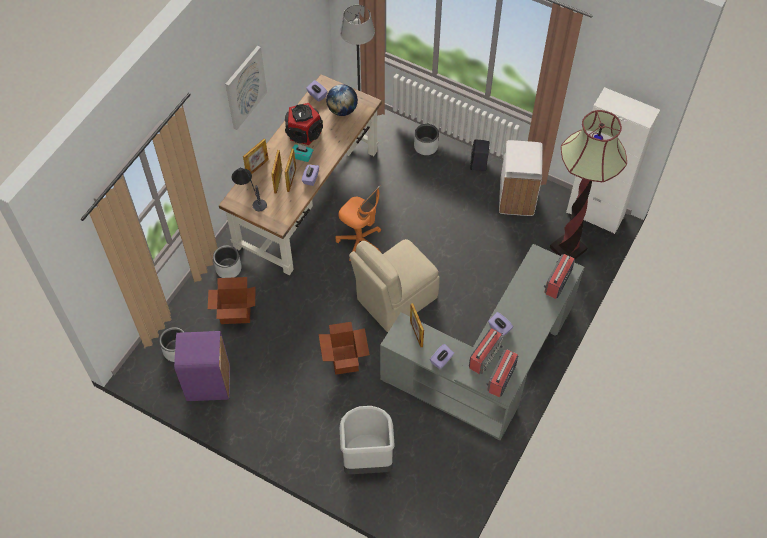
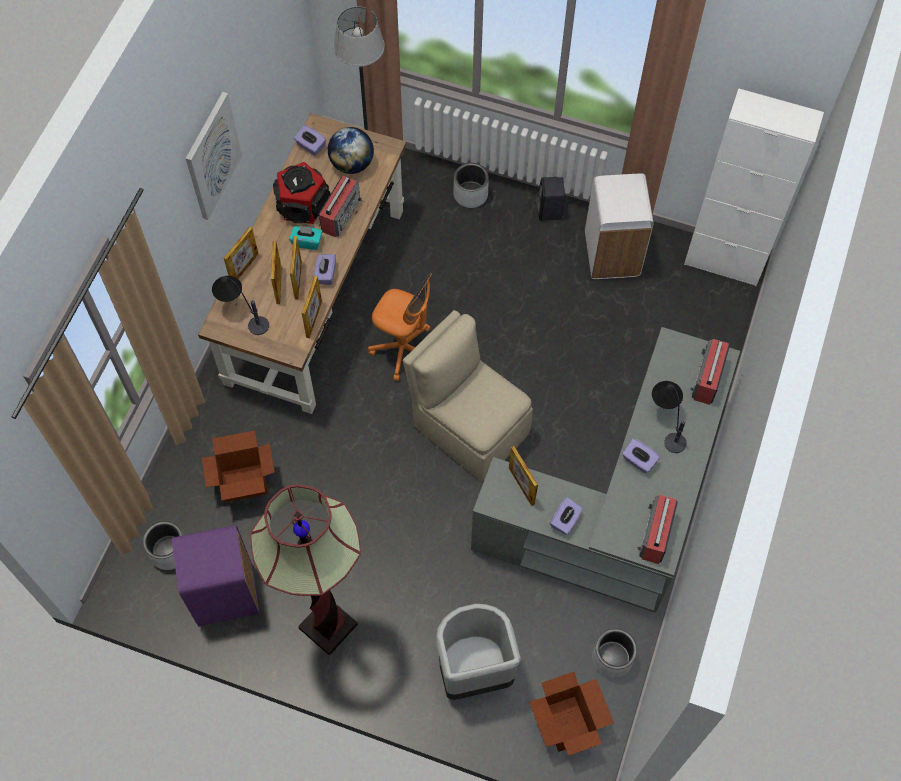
camera: 10 degrees left, 5 degrees up
grey planter [213,246,241,278] -> grey planter moved to [592,629,637,678]
cardboard box [319,322,370,375] -> cardboard box moved to [529,672,614,756]
beige chair [349,239,440,332] -> beige chair turned 90 degrees clockwise [403,310,533,482]
radio [469,328,503,374] -> radio moved to [319,176,362,238]
floor lamp [550,110,627,259] -> floor lamp moved to [250,484,361,656]
none -> picture frame [302,275,322,338]
none -> table lamp [652,381,687,453]

